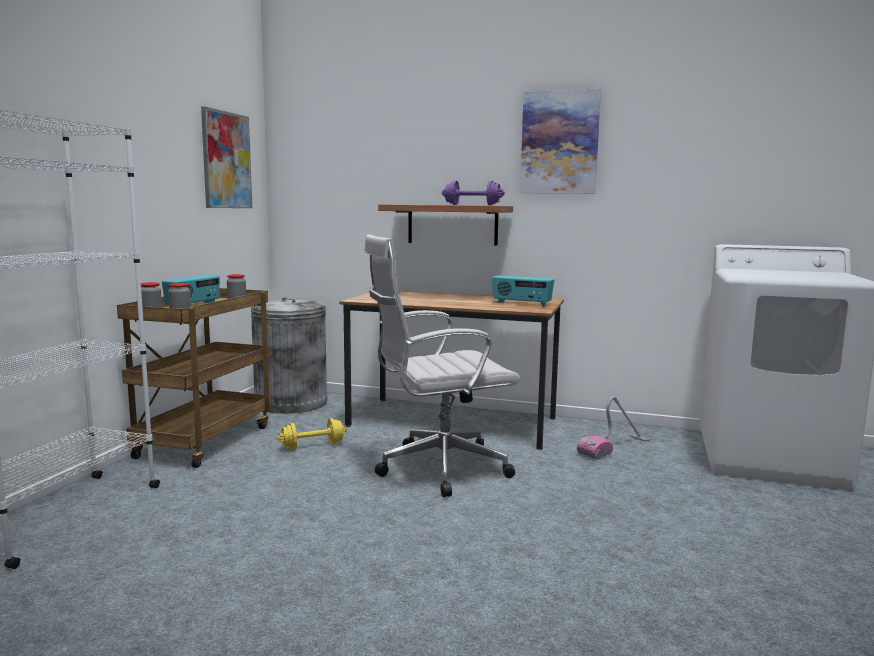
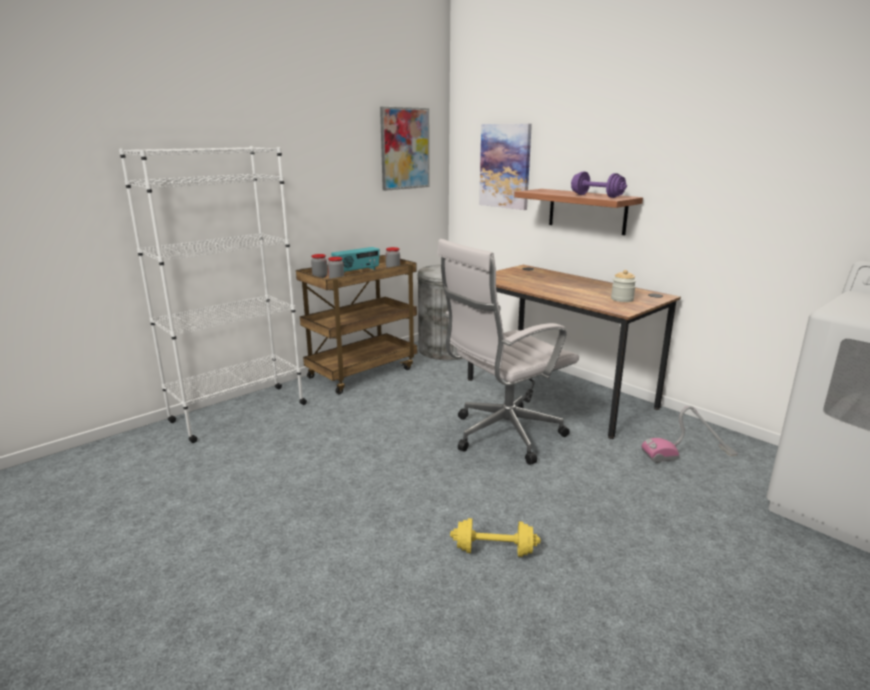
camera: 30 degrees right, 10 degrees up
yellow dumbbell [277,418,347,450] -> yellow dumbbell moved to [450,518,541,557]
white office chair [364,234,520,497] -> white office chair turned 45 degrees counterclockwise [437,239,579,465]
radio [492,275,554,306] -> jar [611,270,636,302]
picture [520,89,601,194] -> picture moved to [479,124,532,210]

